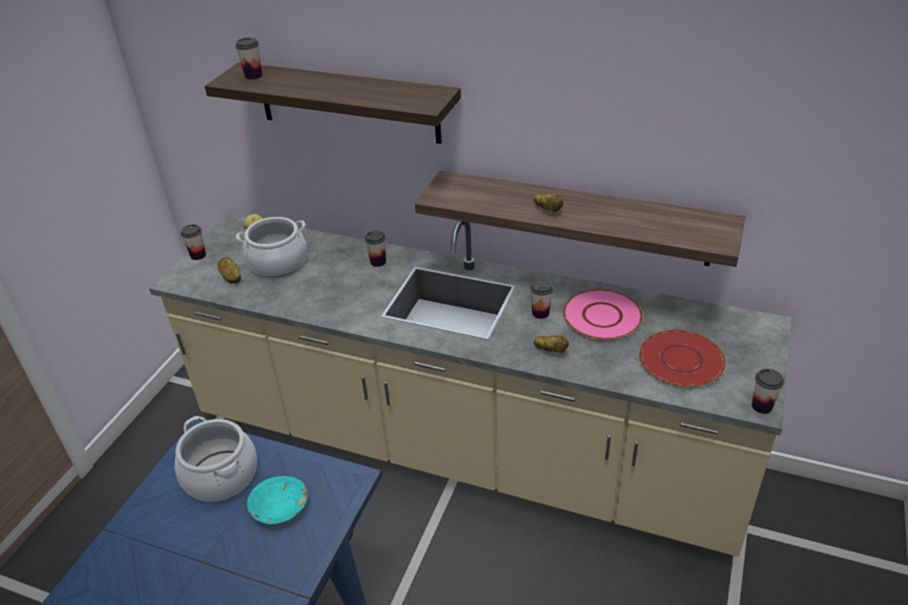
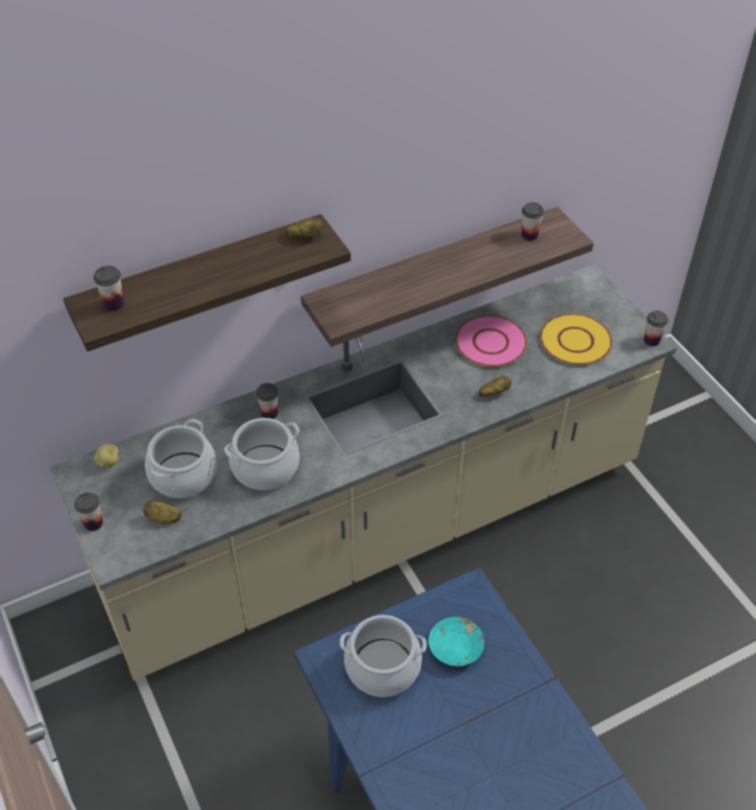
camera: 50 degrees left, 10 degrees up
cup [530,279,553,319] -> cup moved to [522,202,544,241]
potato [534,193,563,212] -> potato moved to [286,218,323,237]
red plate [639,330,726,387] -> yellow plate [540,314,612,365]
none -> cooking pot [224,418,300,490]

